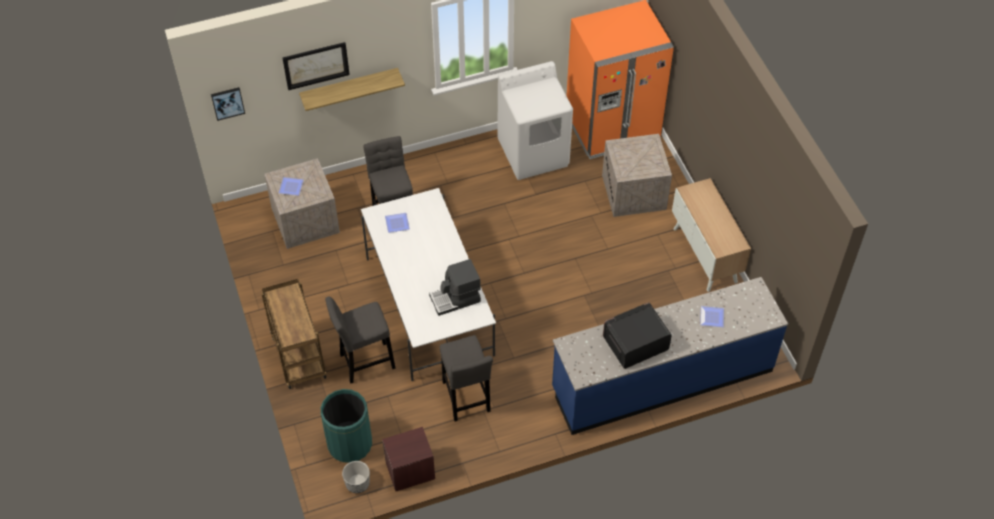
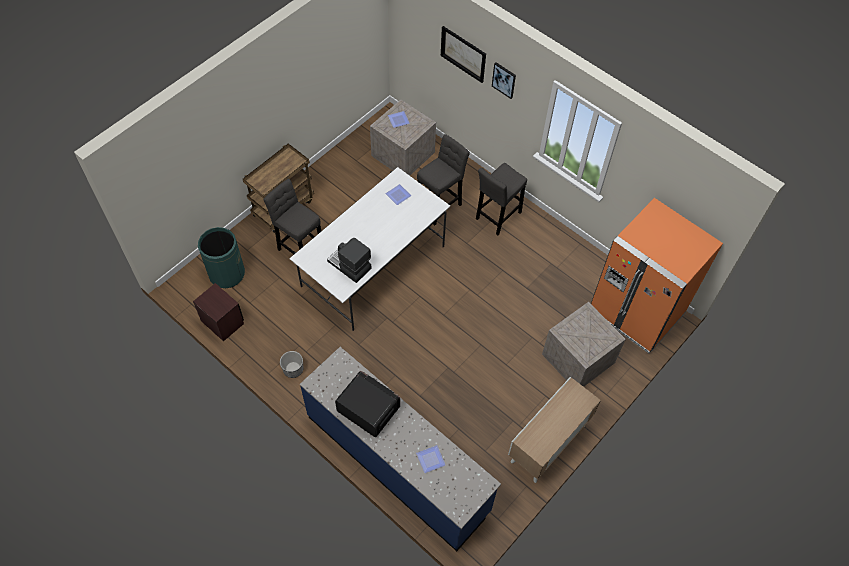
camera: 60 degrees right, 5 degrees up
picture [211,87,245,121] -> picture moved to [492,62,516,99]
shelf [299,68,405,111] -> none
planter [342,461,370,493] -> planter moved to [280,351,304,378]
grey stool [440,335,493,421] -> grey stool moved to [476,163,527,235]
white washing machine [497,61,573,180] -> none

